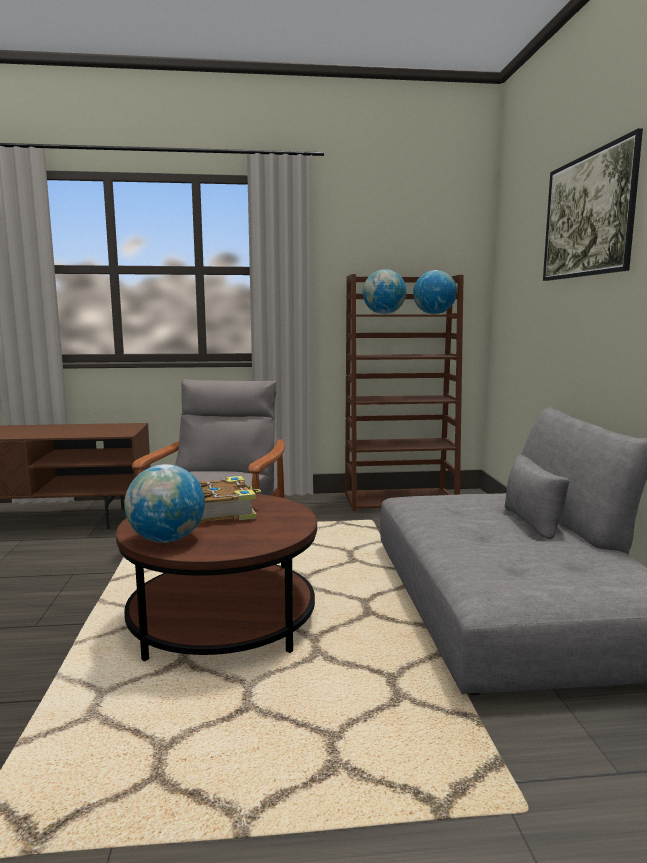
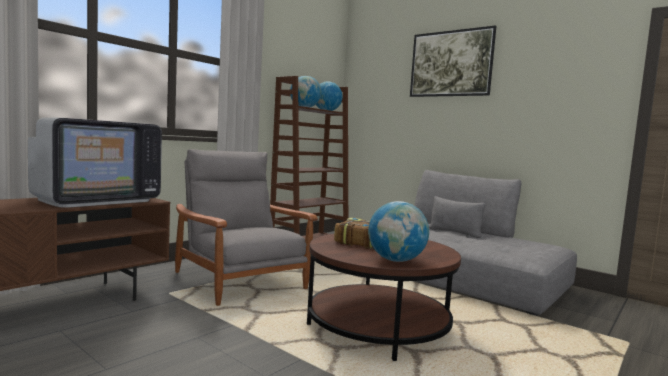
camera: 45 degrees left, 5 degrees down
none -> television [28,117,162,208]

